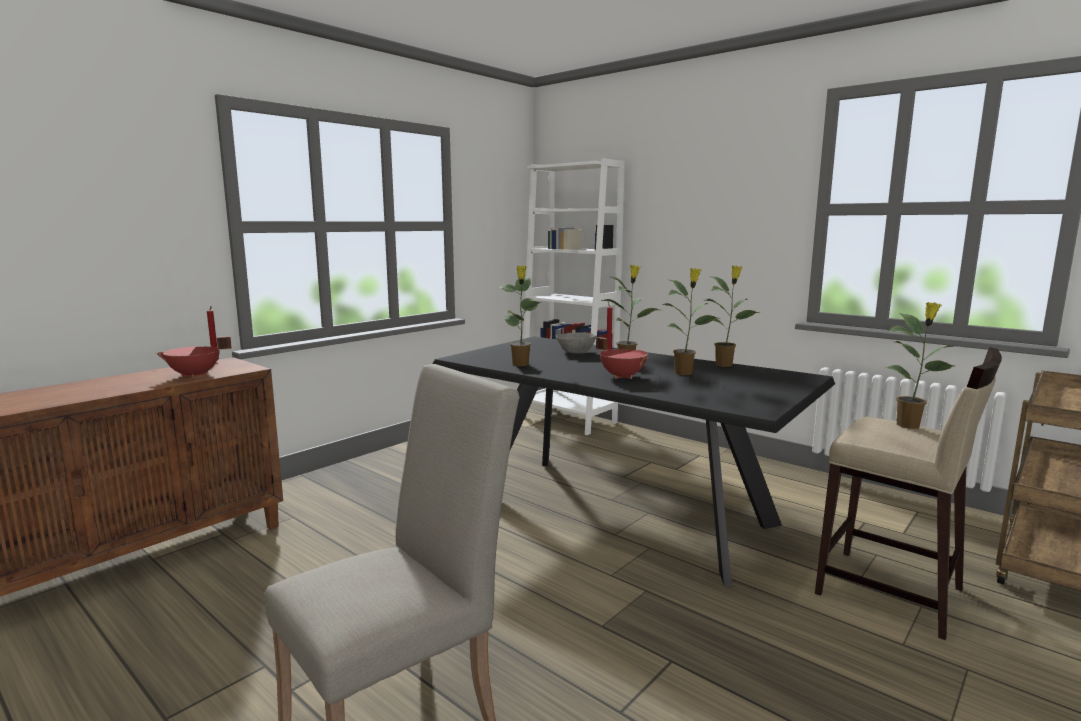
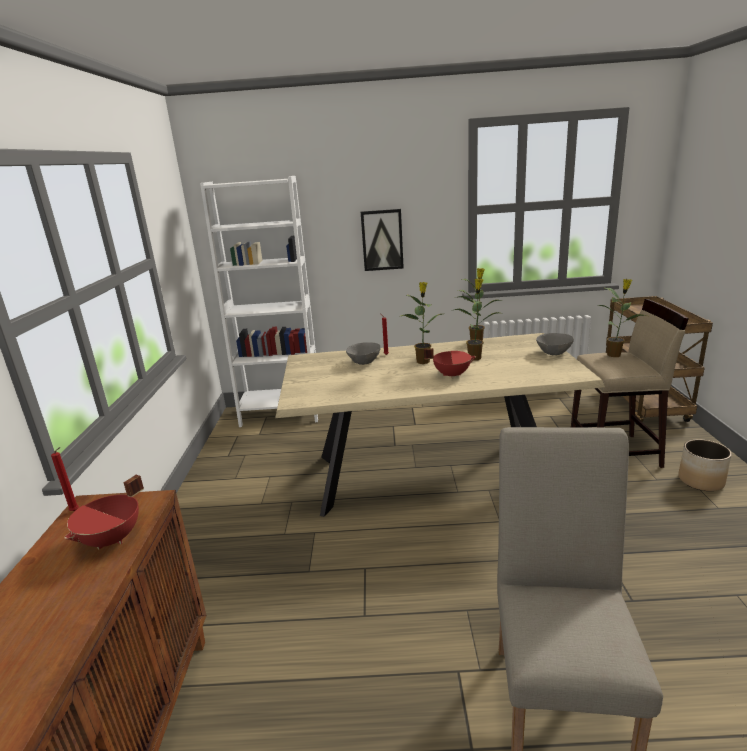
camera: 40 degrees left, 10 degrees up
black dining table [433,337,835,587] -> beige dining table [275,333,605,517]
potted plant [499,265,541,366] -> none
none -> picture [361,209,404,271]
none -> grey bowl [536,333,574,355]
none -> planter [678,439,732,491]

